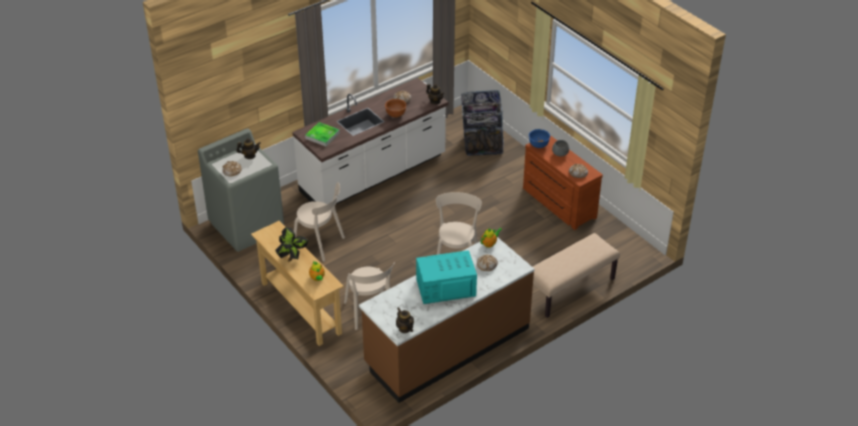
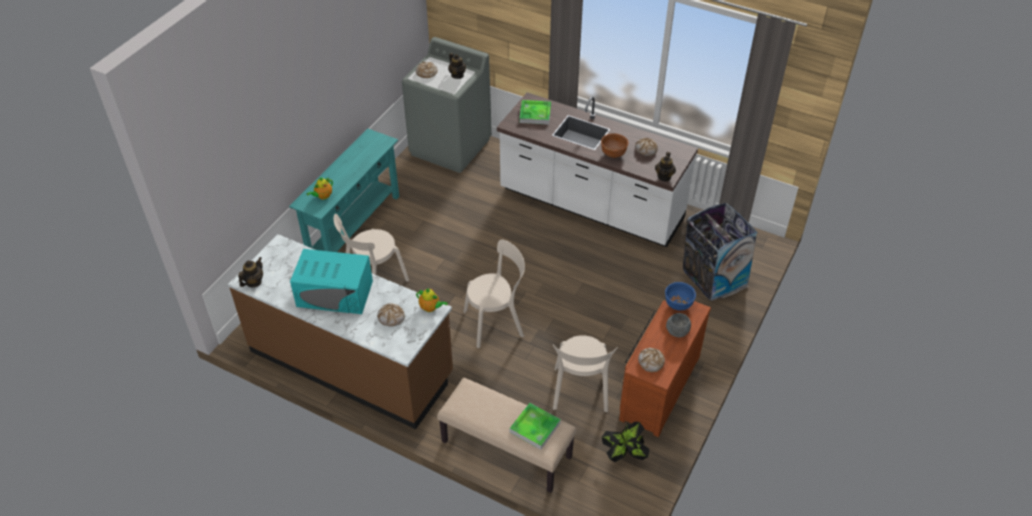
camera: 65 degrees right, 5 degrees up
beige console table [251,221,344,346] -> turquoise console table [289,128,399,252]
potted plant [275,227,308,262] -> potted plant moved to [601,422,650,462]
beige chair [294,182,345,261] -> beige chair moved to [553,335,618,412]
turquoise microwave [416,250,477,304] -> turquoise microwave turned 135 degrees clockwise [290,249,373,314]
none -> tray [510,403,561,450]

